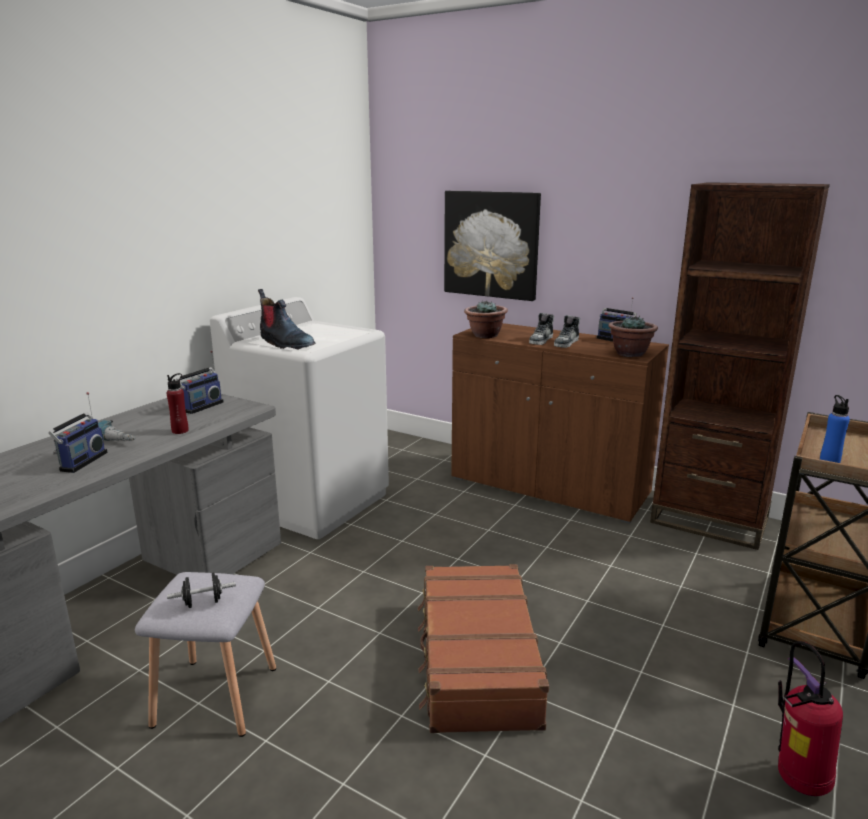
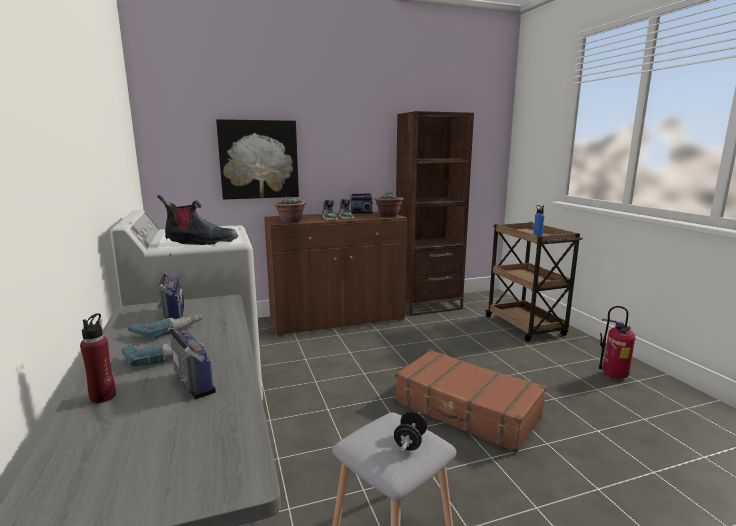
camera: 50 degrees left, 5 degrees down
red bottle [166,373,189,434] -> red bottle moved to [80,313,116,403]
none -> power drill [128,315,203,338]

